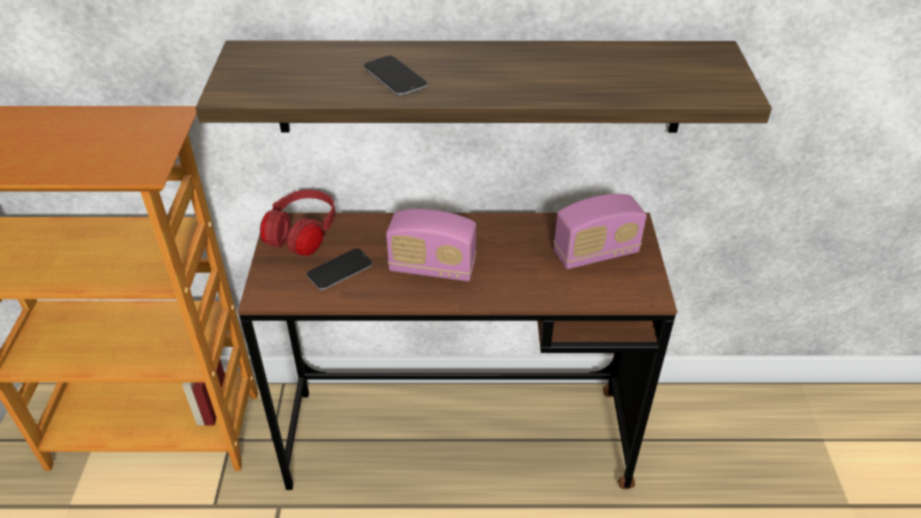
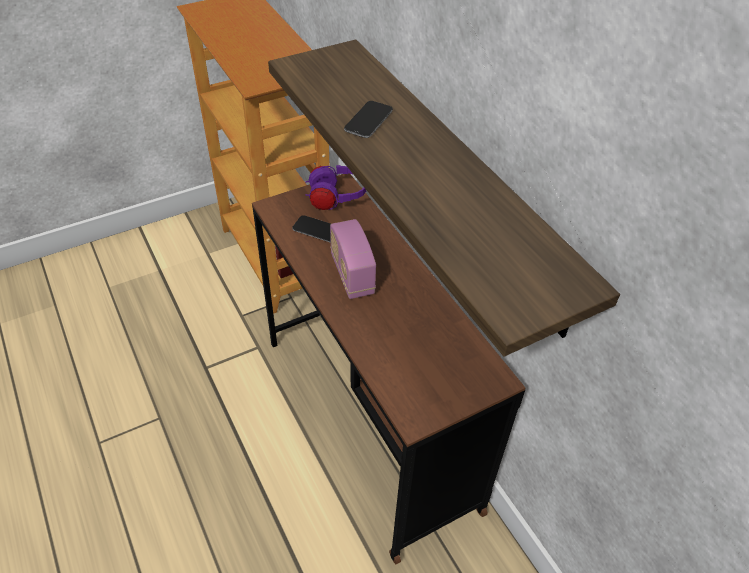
camera: 60 degrees right, 5 degrees up
red headphones [260,190,335,256] -> purple headphones [305,165,367,210]
radio [554,194,647,269] -> none

